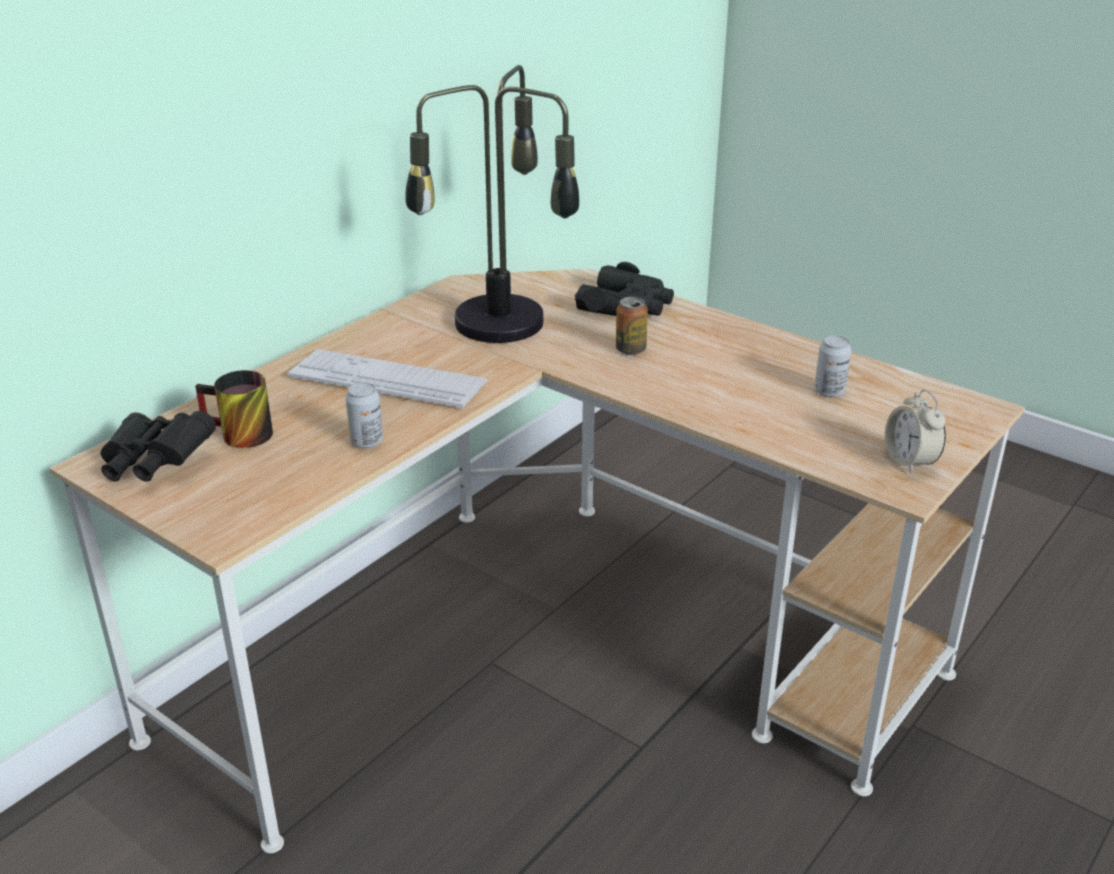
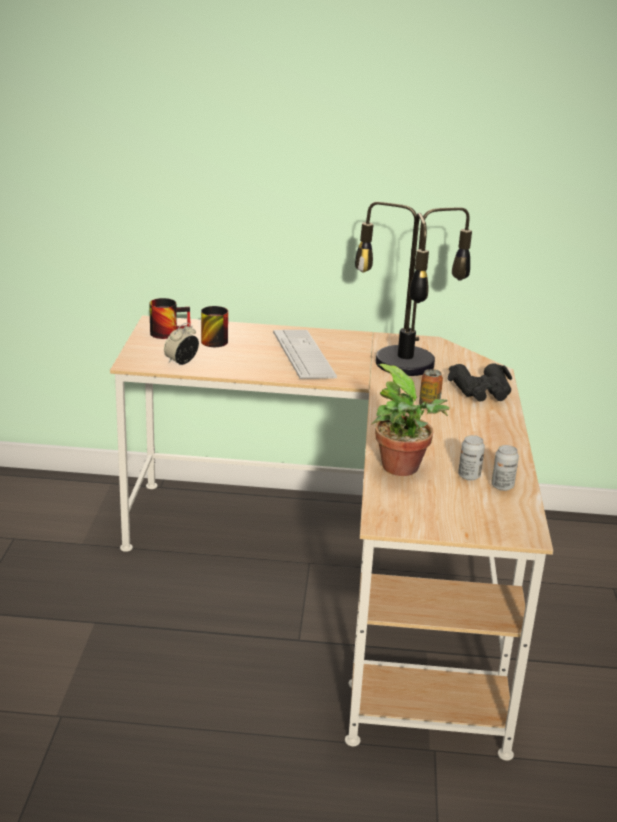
camera: 55 degrees right, 5 degrees down
black binoculars [100,411,216,482] -> mug [149,298,190,339]
can [345,383,383,449] -> can moved to [491,445,519,491]
alarm clock [885,389,946,474] -> alarm clock moved to [164,323,199,365]
none -> potted plant [371,364,449,476]

